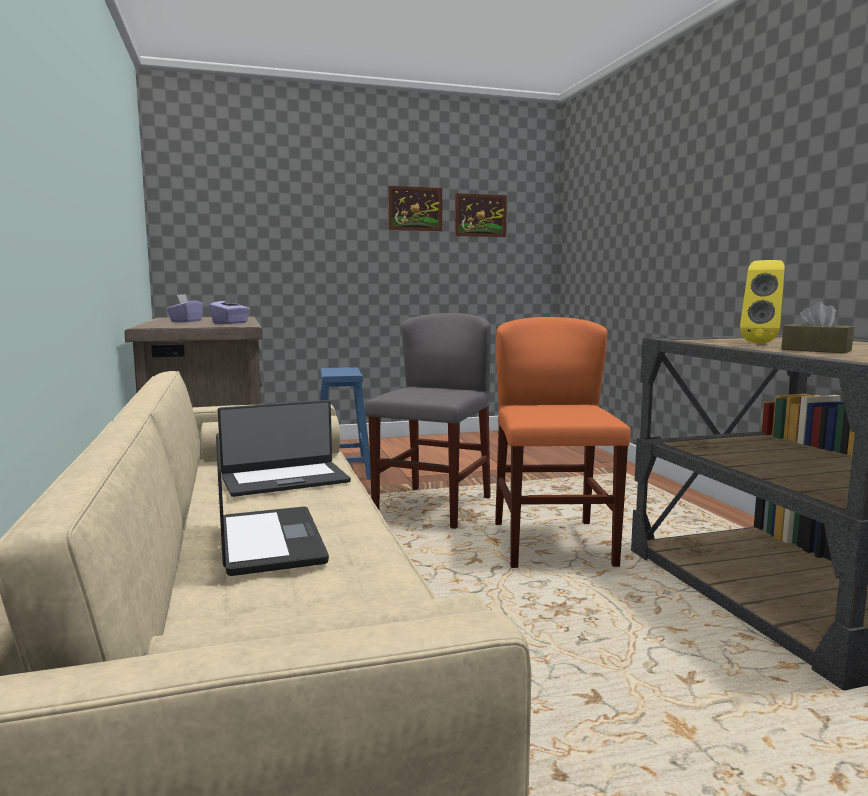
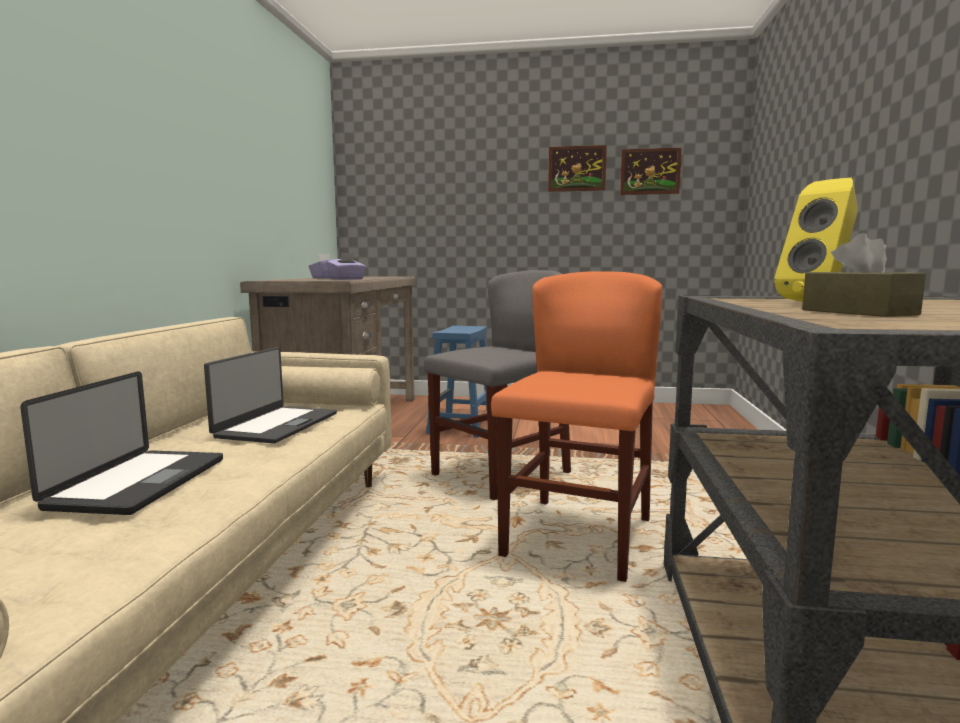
camera: 25 degrees right, 0 degrees up
laptop [218,400,351,497] -> laptop turned 75 degrees counterclockwise [204,347,337,444]

